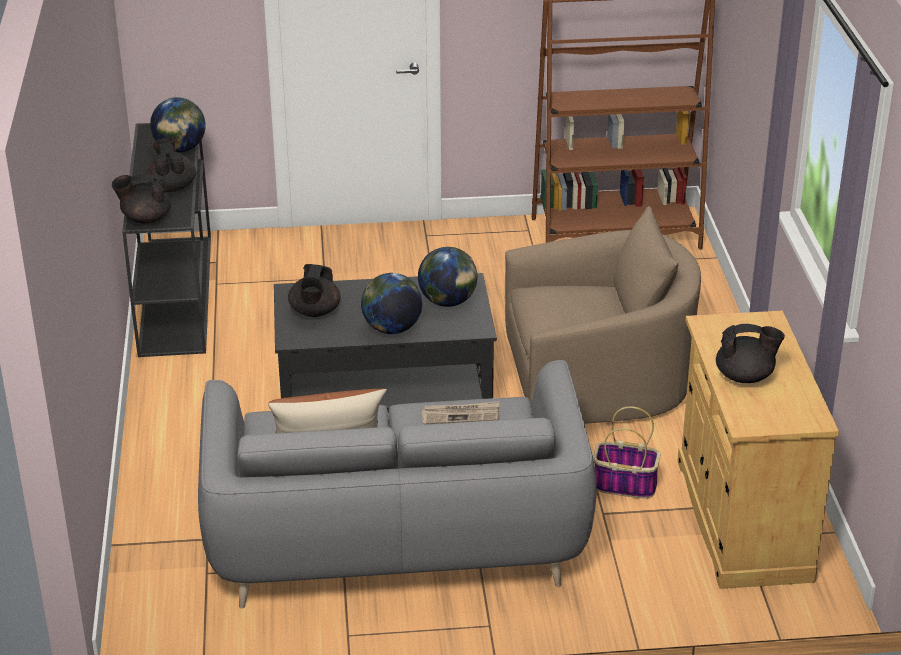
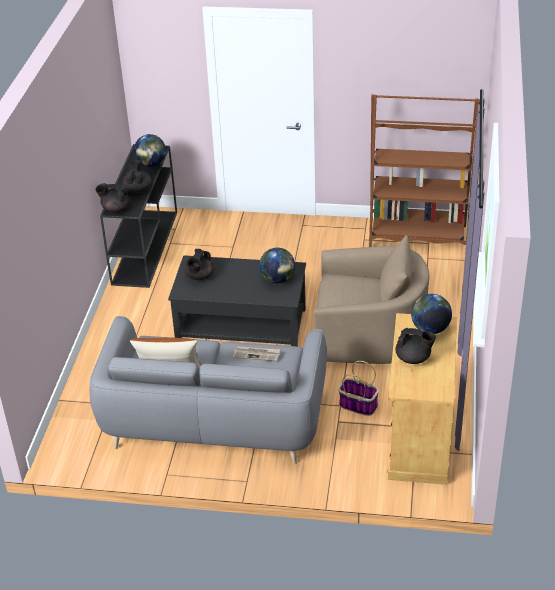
camera: 15 degrees right, 5 degrees up
globe [361,273,422,334] -> globe moved to [411,294,452,334]

